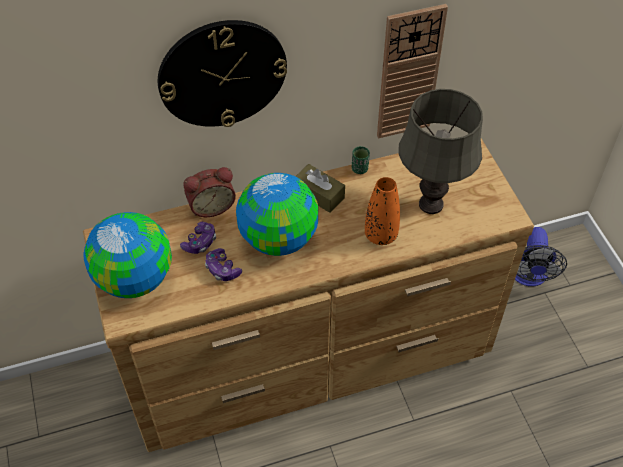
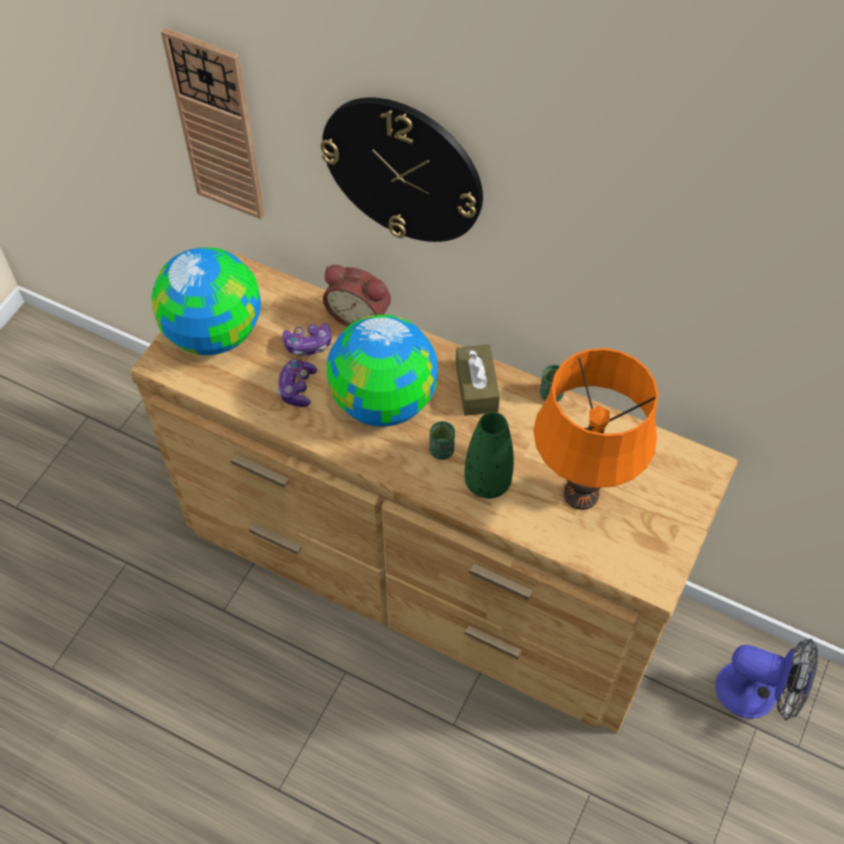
camera: 45 degrees right, 5 degrees up
orange vase [365,177,400,245] -> green vase [464,412,514,498]
wall clock [377,4,448,138] -> wall clock moved to [161,27,265,220]
grey table lamp [399,89,483,214] -> orange table lamp [533,348,659,510]
fan [515,227,567,286] -> fan turned 120 degrees counterclockwise [715,639,818,720]
none -> green cup [429,421,455,460]

